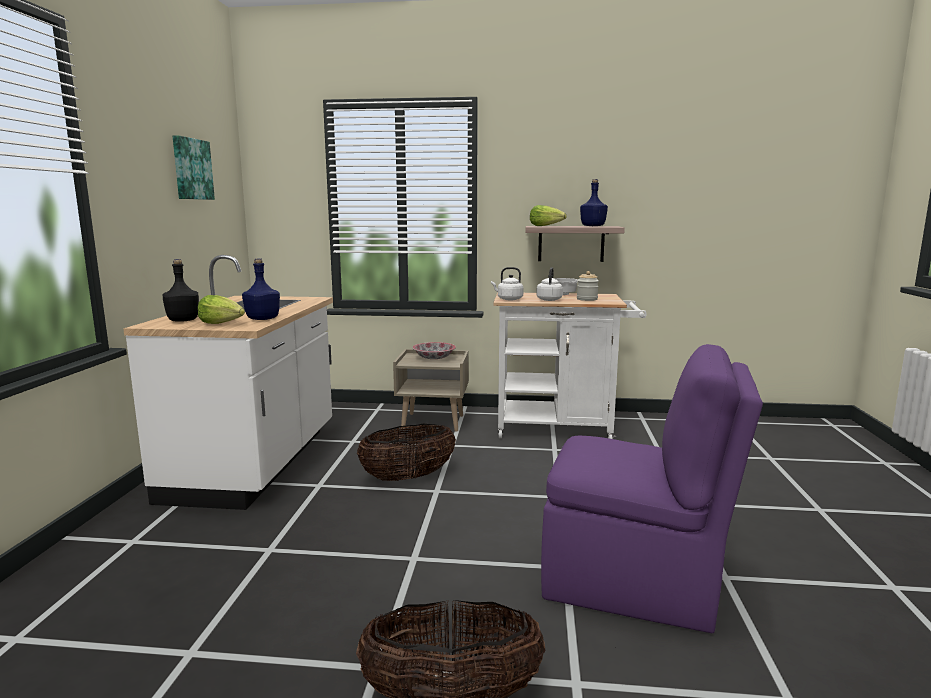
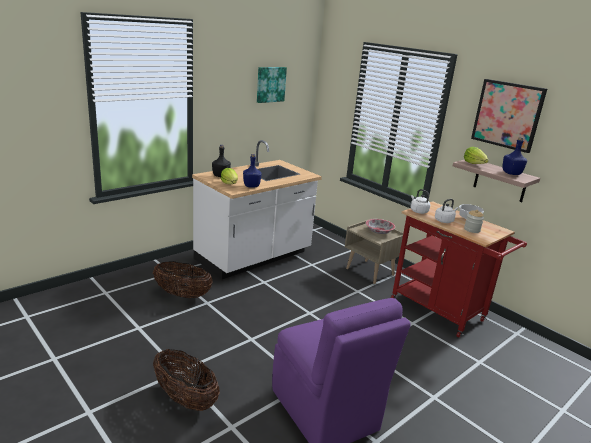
camera: 40 degrees right, 10 degrees up
basket [357,424,456,481] -> basket moved to [153,261,212,298]
white cart [493,293,647,439] -> red cart [391,201,527,338]
none -> picture [471,79,547,153]

